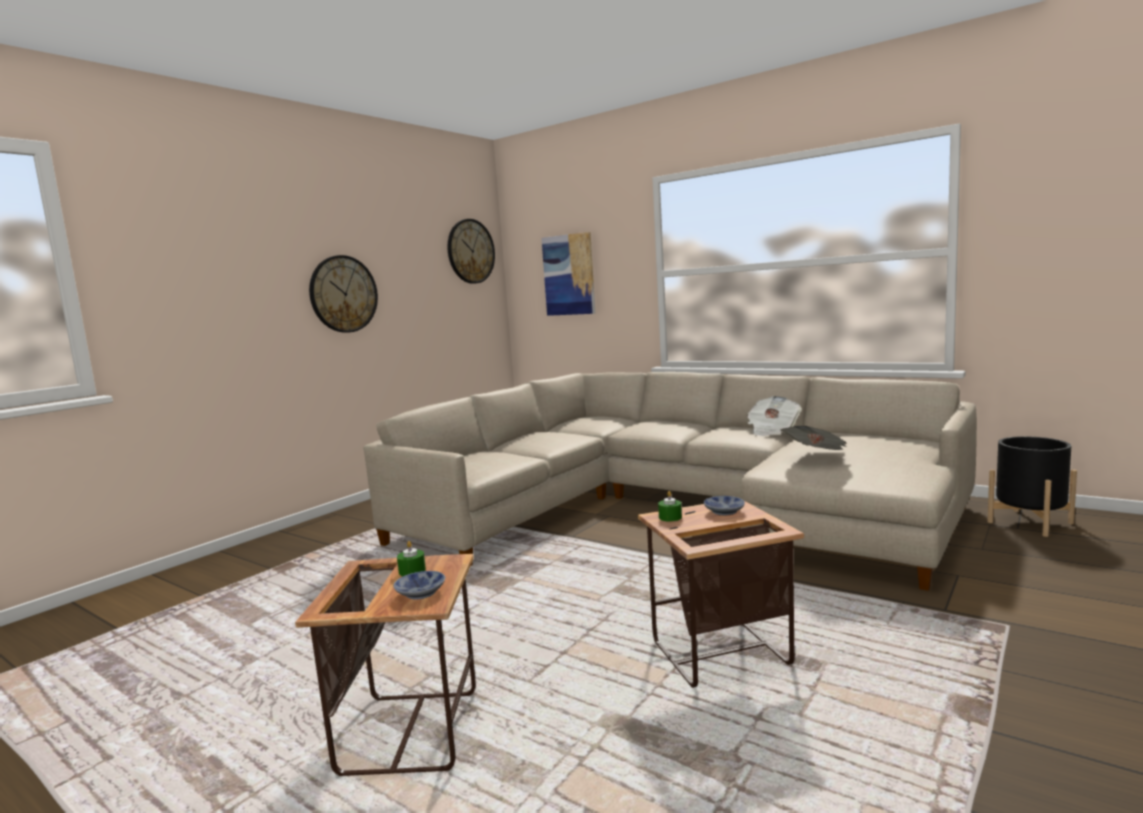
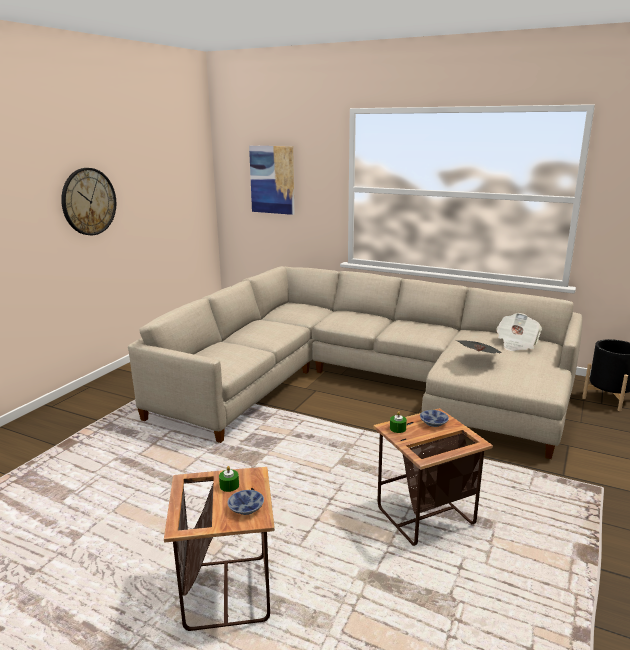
camera: 10 degrees left, 10 degrees up
wall clock [448,219,495,284] -> none
newspaper [747,396,802,436] -> newspaper moved to [496,313,542,351]

